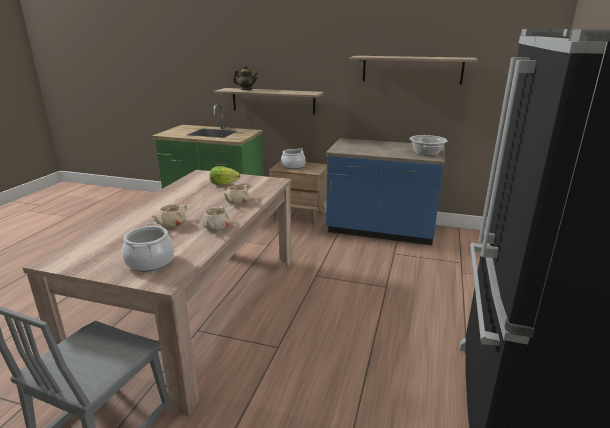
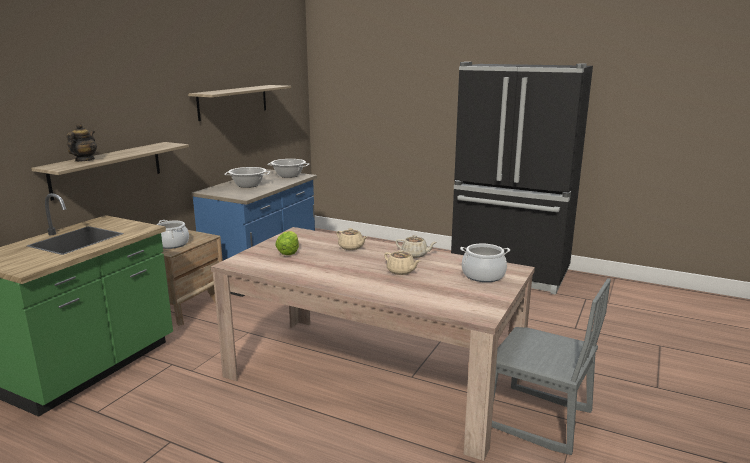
camera: 80 degrees left, 5 degrees down
none -> cooking pot [224,167,270,188]

